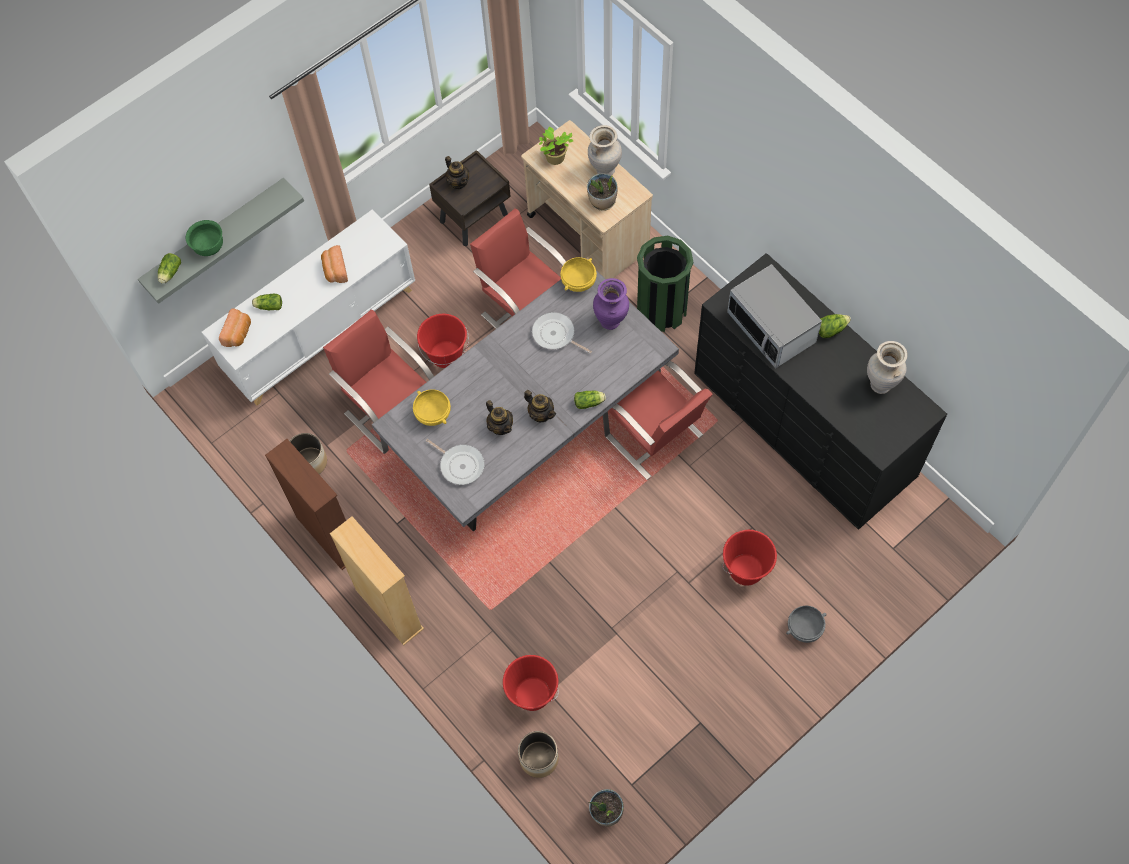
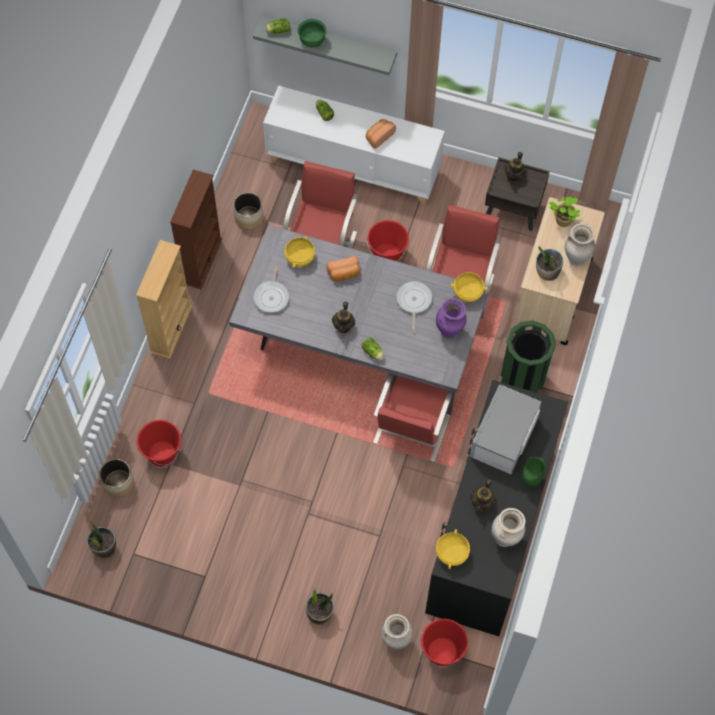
camera: 55 degrees right, 0 degrees up
bread [219,308,251,347] -> bread moved to [327,256,360,281]
teapot [486,400,513,435] -> teapot moved to [471,479,495,512]
red bucket [723,530,777,586] -> red bucket moved to [421,619,469,666]
grey bowl [786,606,827,643] -> potted plant [306,588,334,625]
lettuce [819,314,851,338] -> green vase [522,457,546,486]
none -> beige vase [381,614,413,650]
none -> yellow bowl [436,529,470,569]

